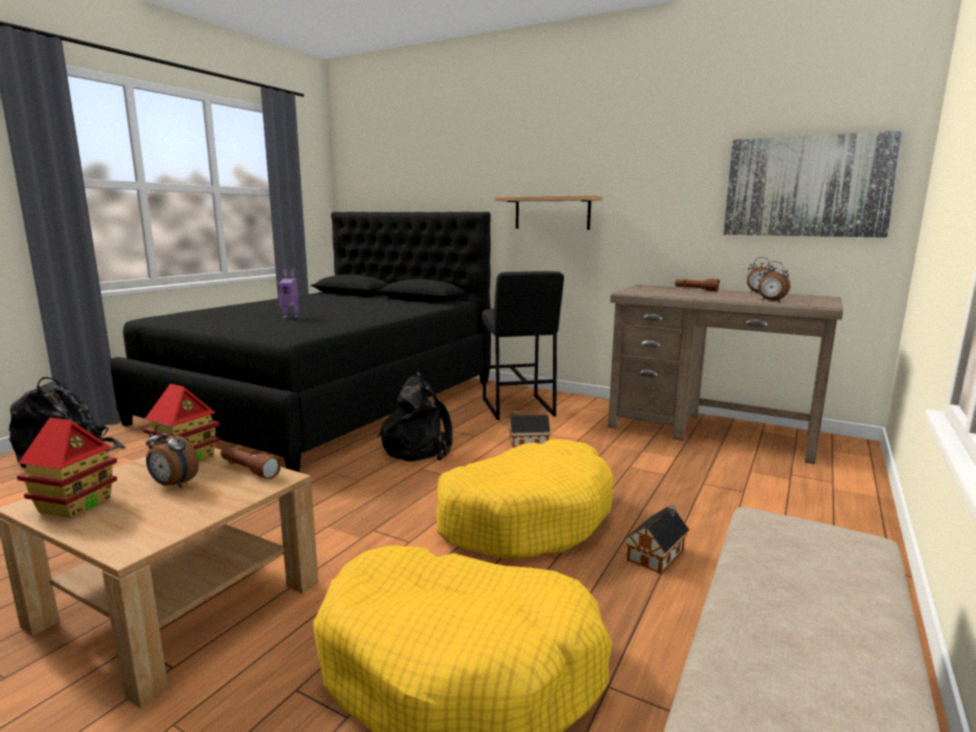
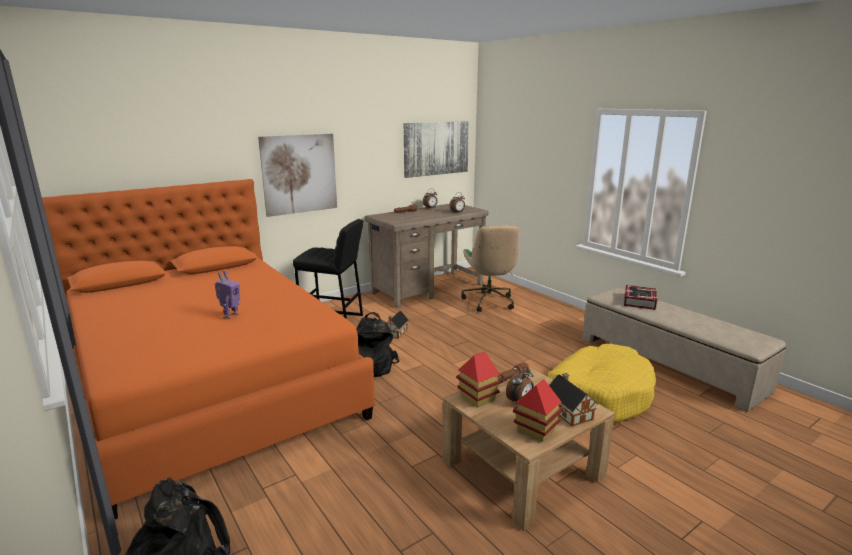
camera: 65 degrees left, 5 degrees up
black bed [110,212,491,472] -> orange bed [42,179,375,519]
yellow dog bed [437,439,613,559] -> none
shelf [495,195,603,230] -> picture [258,134,337,217]
toy house [625,505,689,574] -> toy house moved to [549,373,597,427]
none -> green office chair [461,225,519,312]
none -> book [624,285,658,310]

